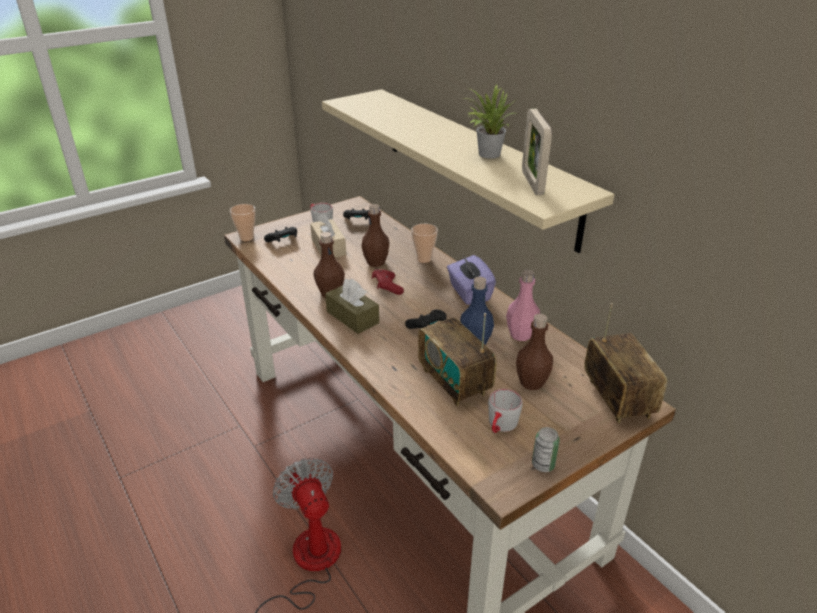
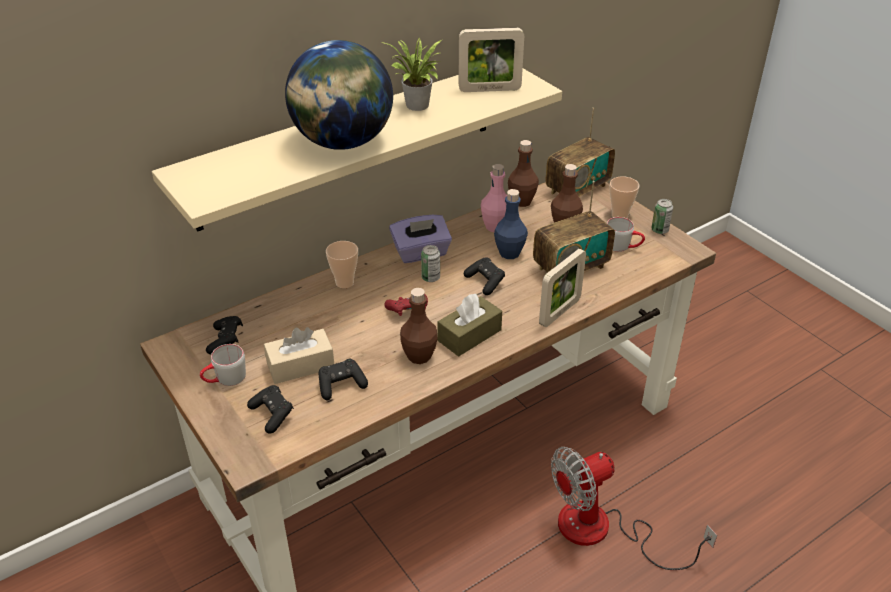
camera: 90 degrees left, 5 degrees up
cup [230,204,256,241] -> cup moved to [609,176,639,218]
brown bottle [361,204,389,267] -> brown bottle moved to [508,140,539,207]
radio [584,303,667,423] -> radio turned 150 degrees clockwise [546,108,615,197]
none -> globe [285,40,393,150]
none -> black game controller [319,359,368,400]
none -> can [421,245,440,282]
none -> picture frame [539,249,586,327]

